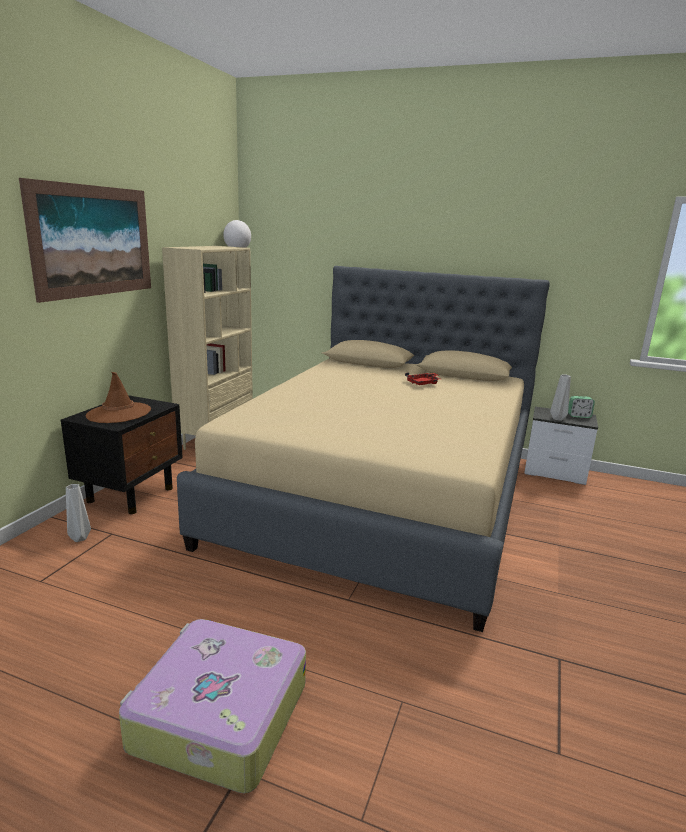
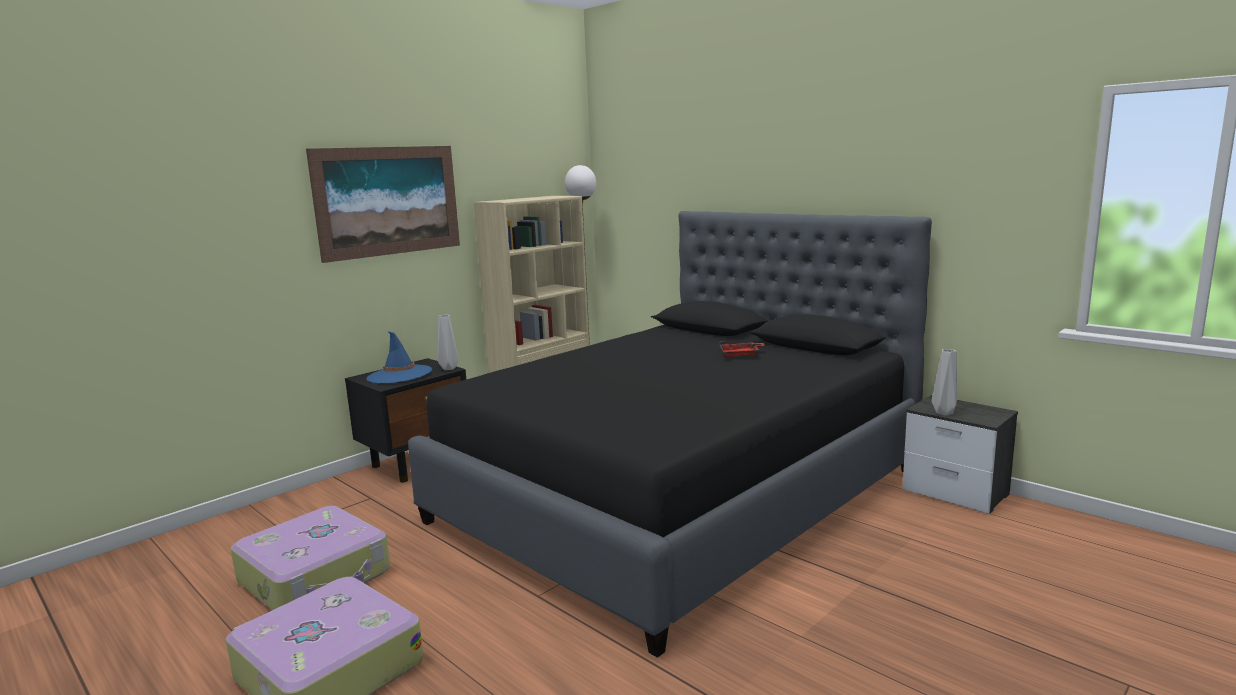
camera: 25 degrees right, 5 degrees down
grey vase [66,484,91,542] -> grey vase moved to [438,315,458,370]
brown hat [85,372,151,423] -> blue hat [367,331,432,384]
beige bed [177,266,550,632] -> black bed [408,211,932,658]
alarm clock [568,396,595,418] -> none
none -> suitcase [230,506,390,610]

